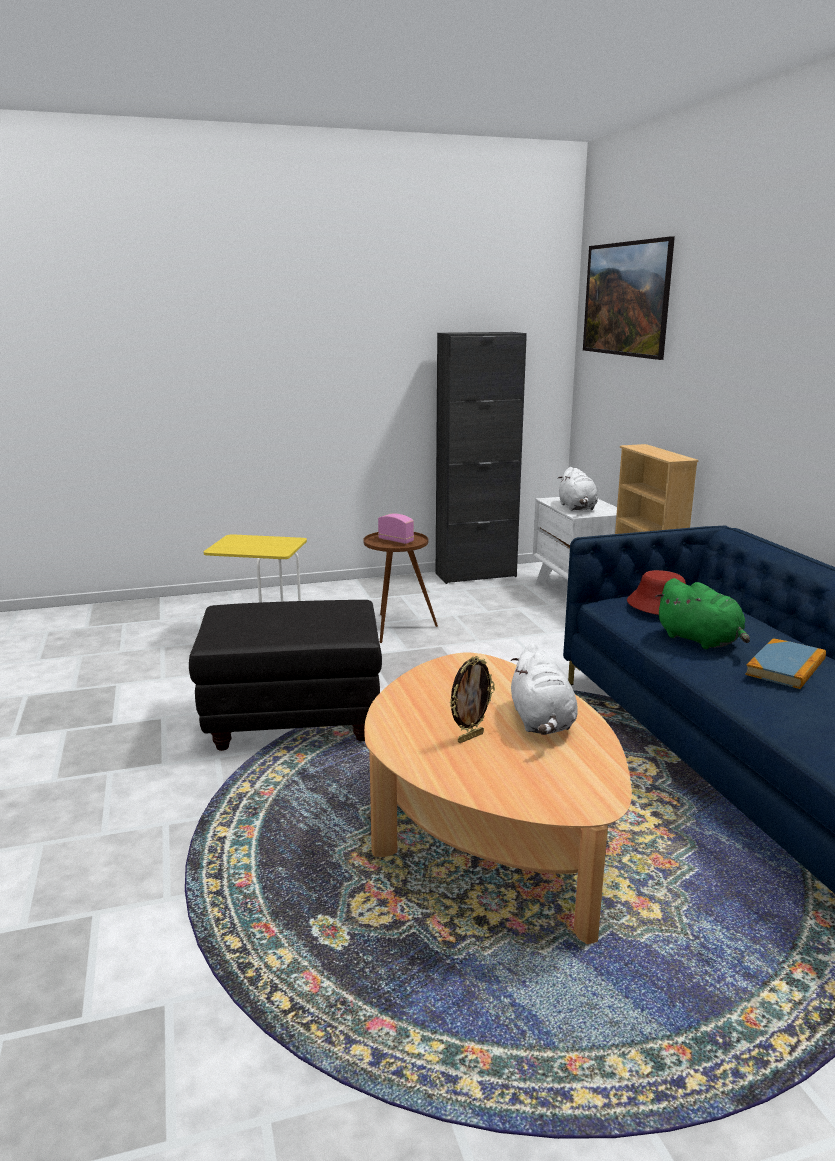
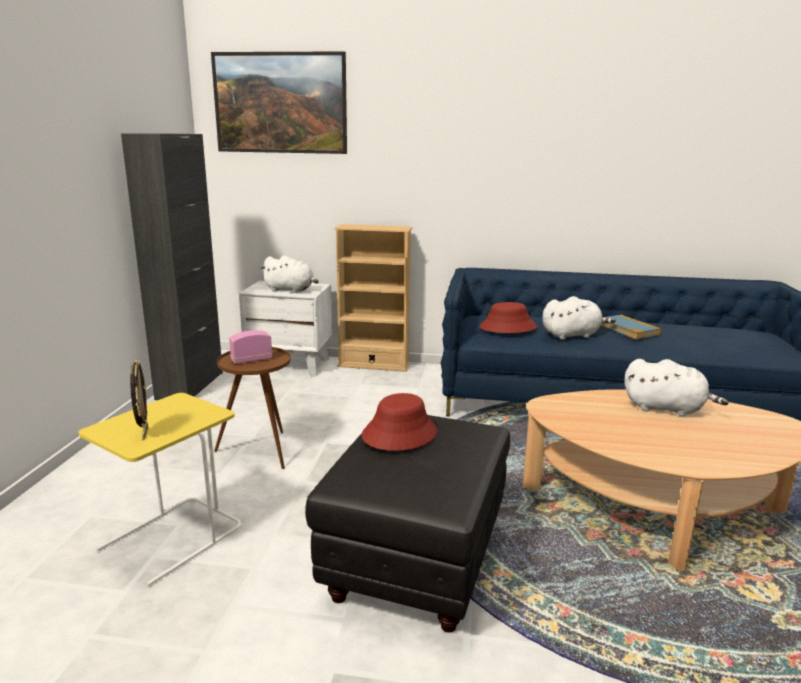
camera: 65 degrees left, 0 degrees up
picture frame [450,656,495,743] -> picture frame moved to [130,359,148,440]
green plush toy [655,578,750,649] -> white plush toy [542,296,616,340]
none -> red hat [362,393,438,451]

